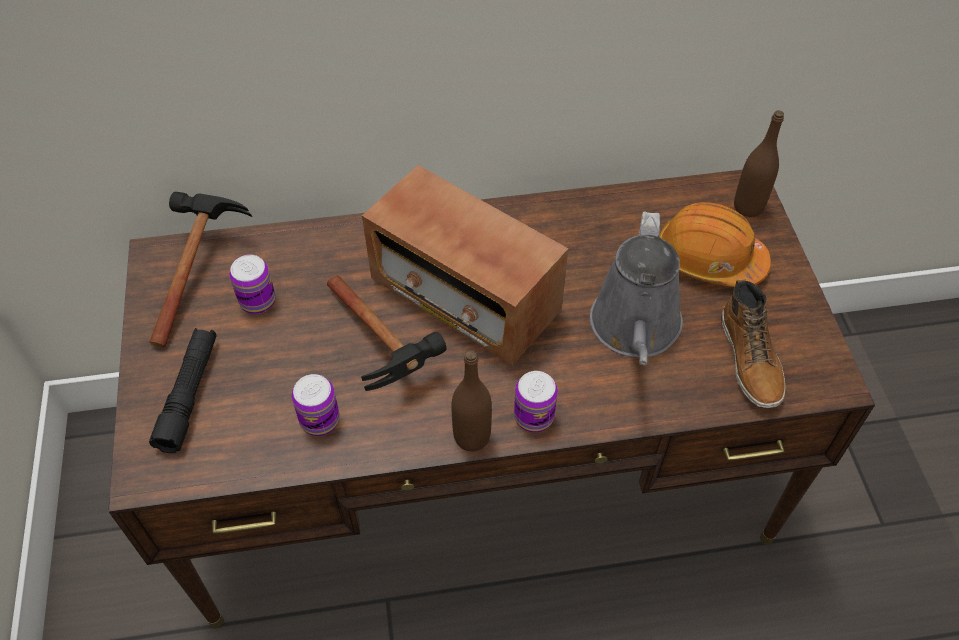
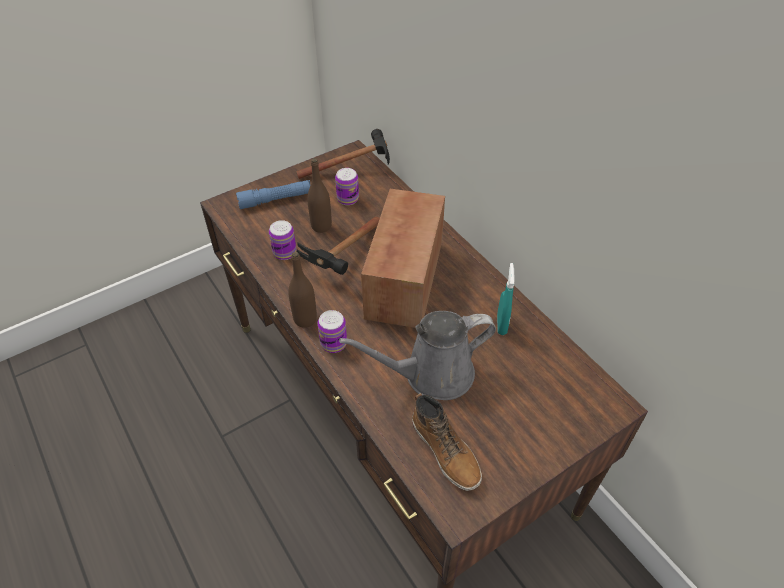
camera: 65 degrees right, 5 degrees down
black flashlight [149,328,217,453] -> blue flashlight [236,180,311,209]
orange hard hat [659,202,771,287] -> none
boot [721,279,785,408] -> boot turned 90 degrees counterclockwise [412,393,482,491]
brown bottle [734,110,784,217] -> brown bottle moved to [307,158,332,233]
none -> turquoise spray bottle [497,263,515,335]

